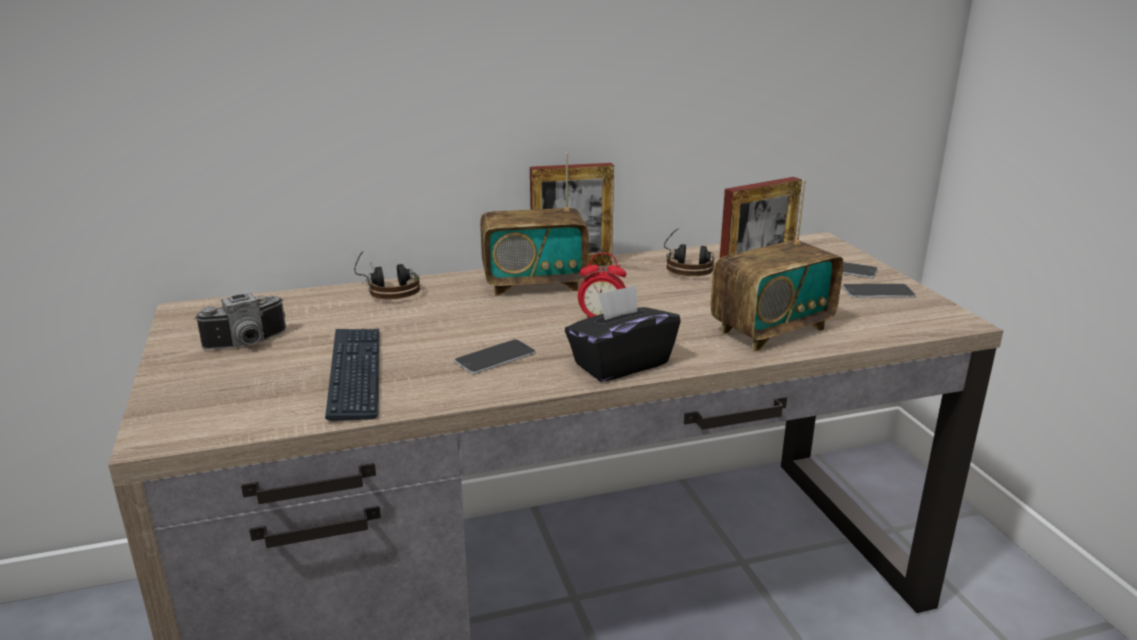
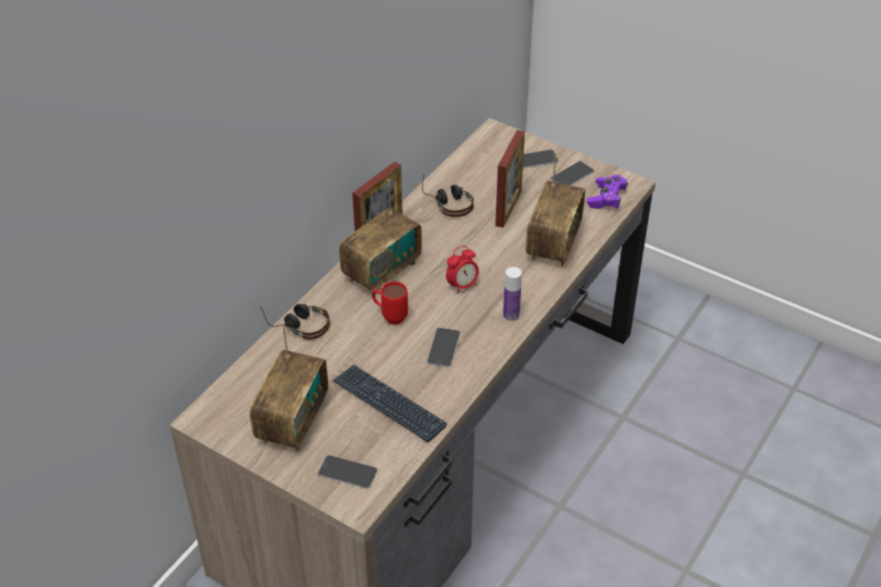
camera: 40 degrees left, 20 degrees up
camera [194,293,286,349] -> radio [250,322,328,452]
black tissue box [565,285,681,382] -> bottle [503,267,522,321]
none -> phone [318,455,378,489]
none -> red mug [372,281,408,325]
none -> purple game controller [587,175,628,209]

